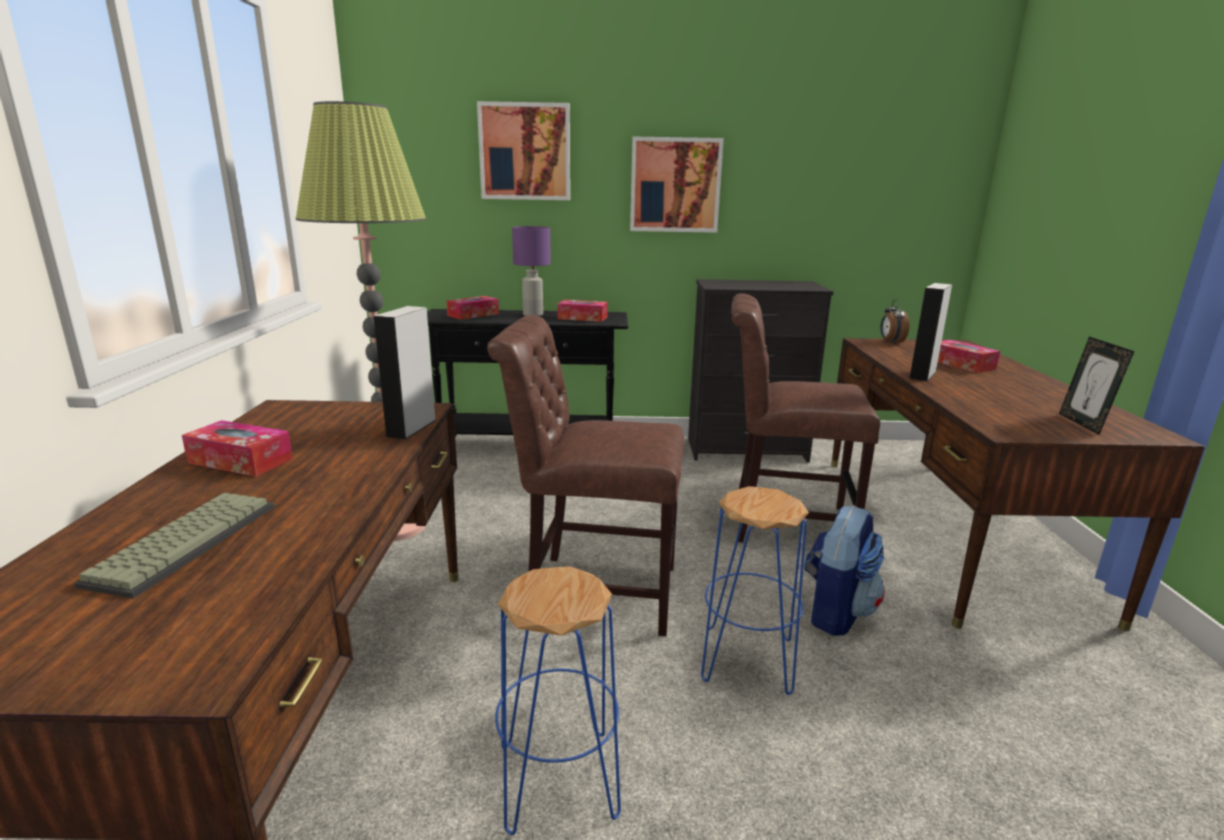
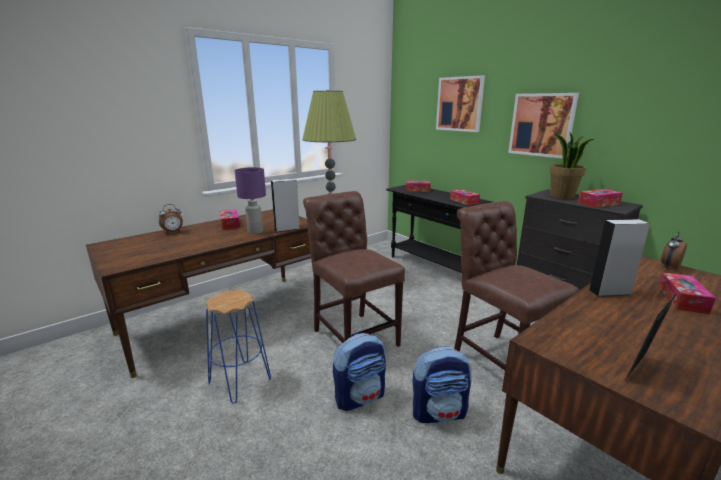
camera: 50 degrees right, 0 degrees up
keyboard [74,493,275,599] -> none
purple table lamp [512,226,551,316] -> purple table lamp moved to [235,167,266,234]
blue stool [701,486,809,695] -> backpack [333,333,386,411]
none -> alarm clock [159,204,183,234]
none -> potted plant [549,133,594,199]
none -> tissue box [578,189,623,208]

